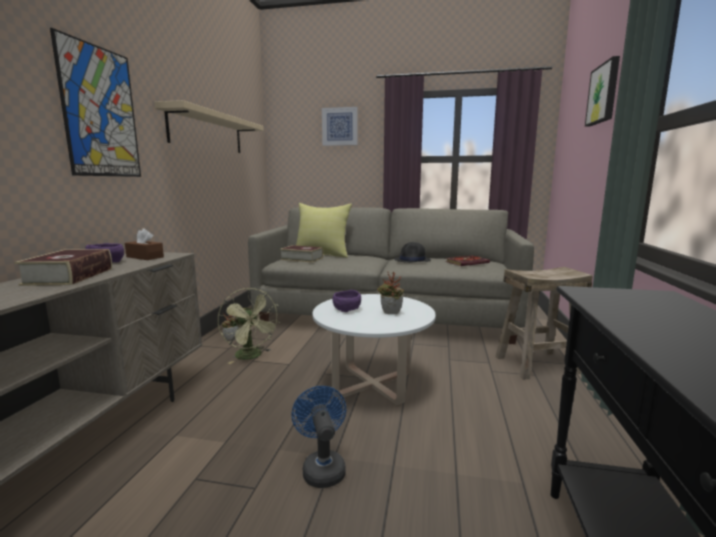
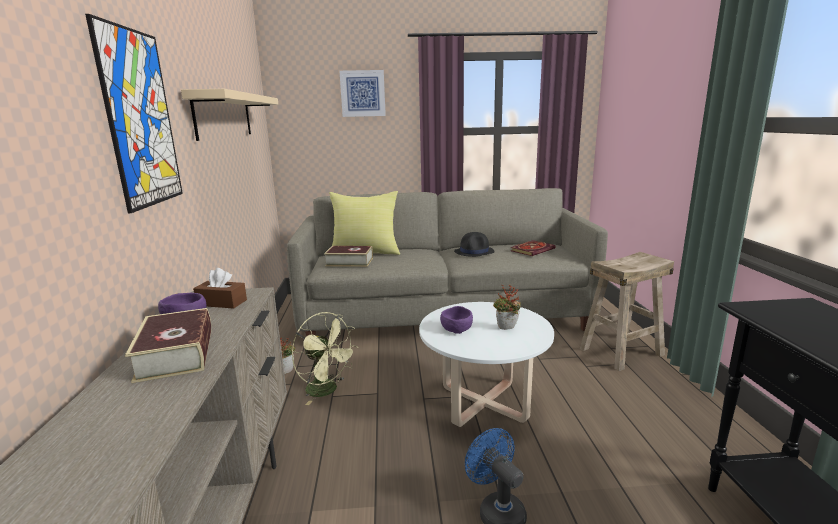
camera: 15 degrees left, 5 degrees up
picture [585,56,620,127] -> none

